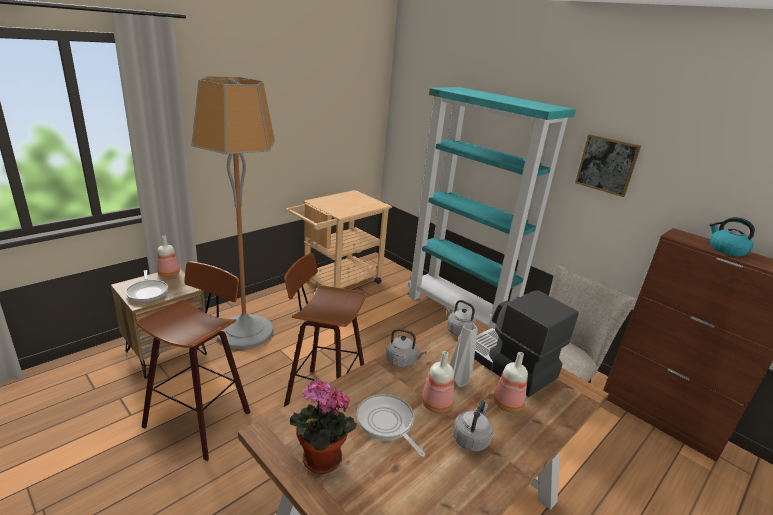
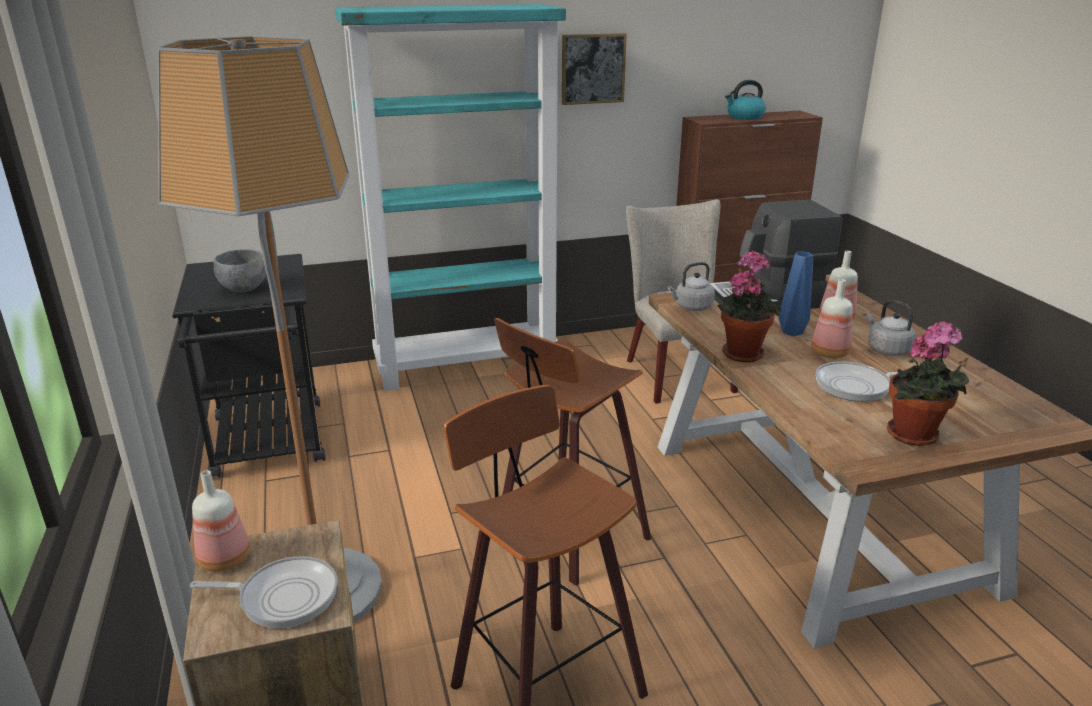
camera: 60 degrees left, 0 degrees up
beige cart [285,190,392,288] -> black cart [172,254,326,477]
grey kettle [386,328,427,368] -> potted plant [718,251,782,362]
grey vase [449,323,477,387] -> blue vase [778,251,813,336]
none -> grey bowl [214,249,266,293]

